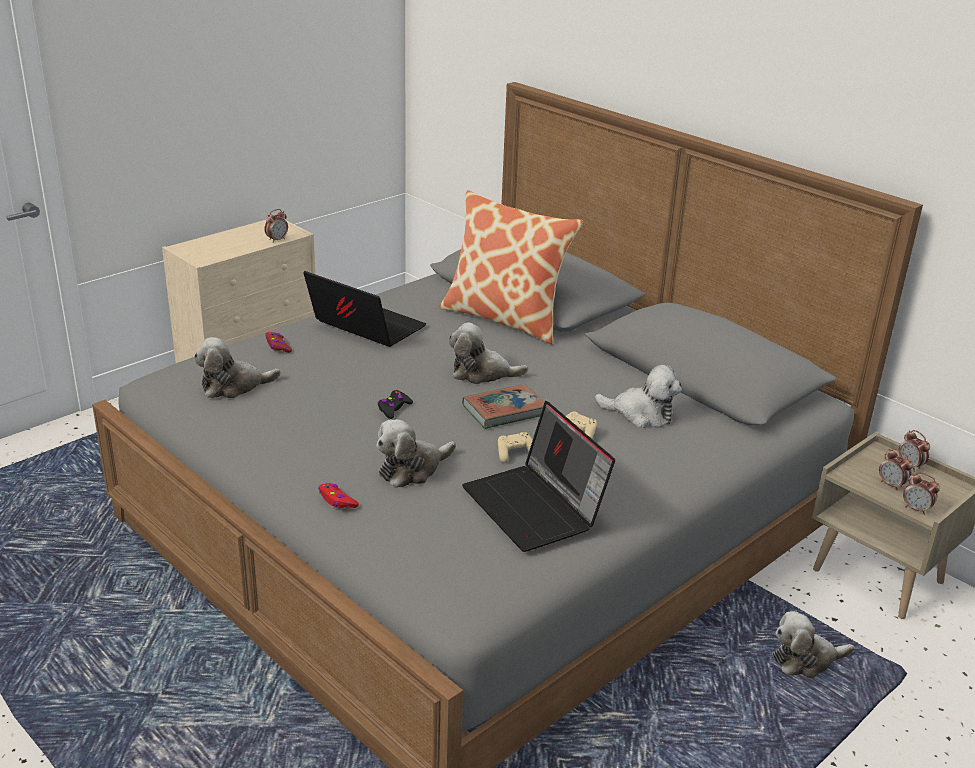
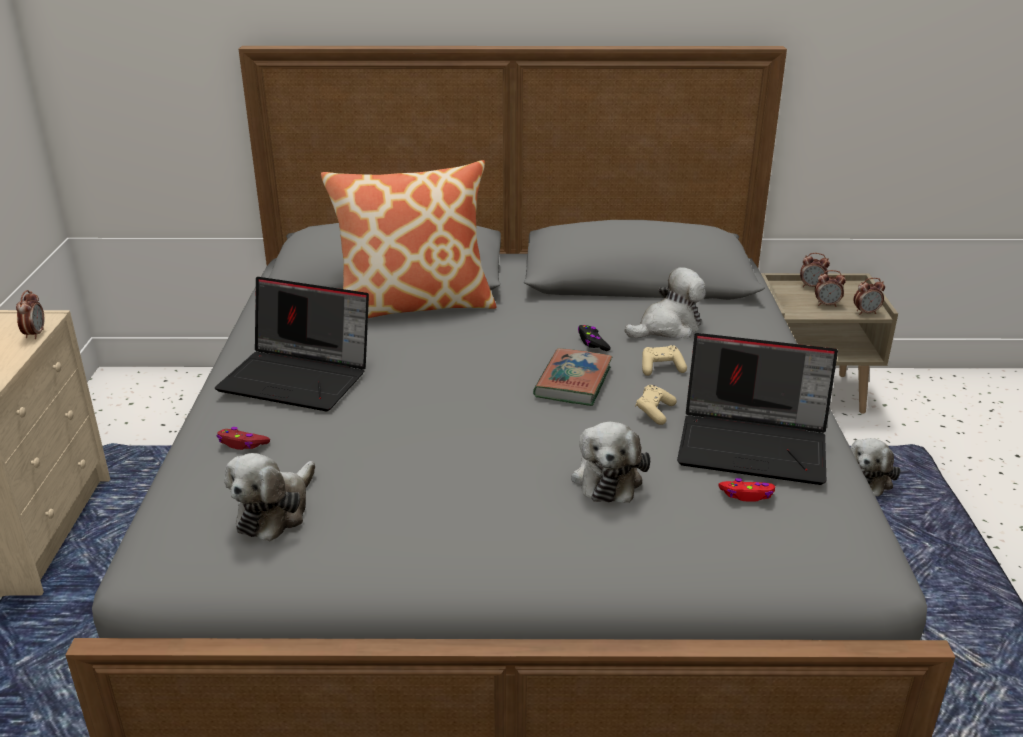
camera: 45 degrees left, 0 degrees up
laptop [304,271,426,347] -> laptop turned 150 degrees counterclockwise [215,277,369,411]
red game controller [318,483,359,508] -> red game controller moved to [719,478,775,502]
black game controller [377,390,413,419] -> black game controller moved to [578,325,611,351]
plush toy [449,323,528,384] -> none

